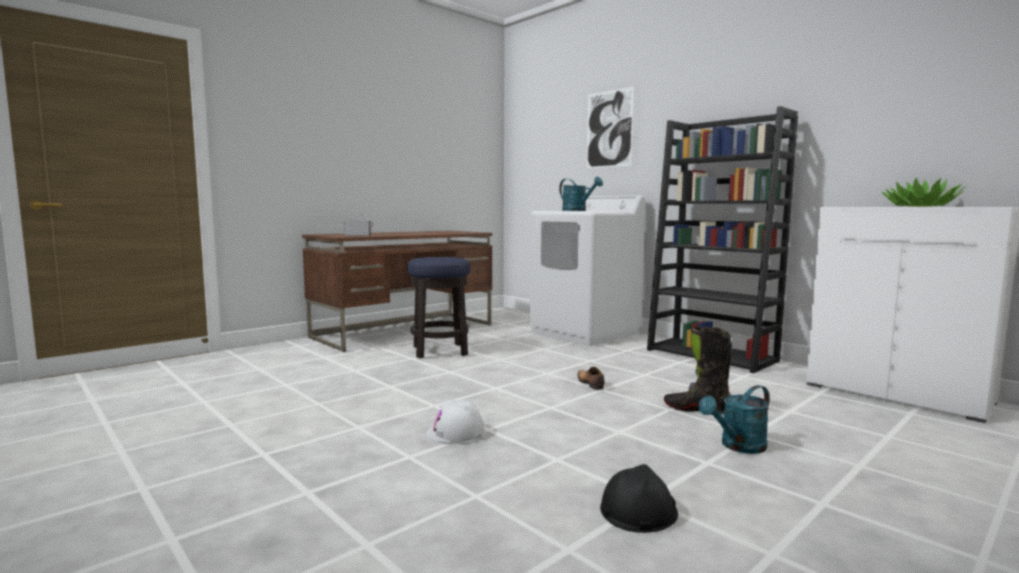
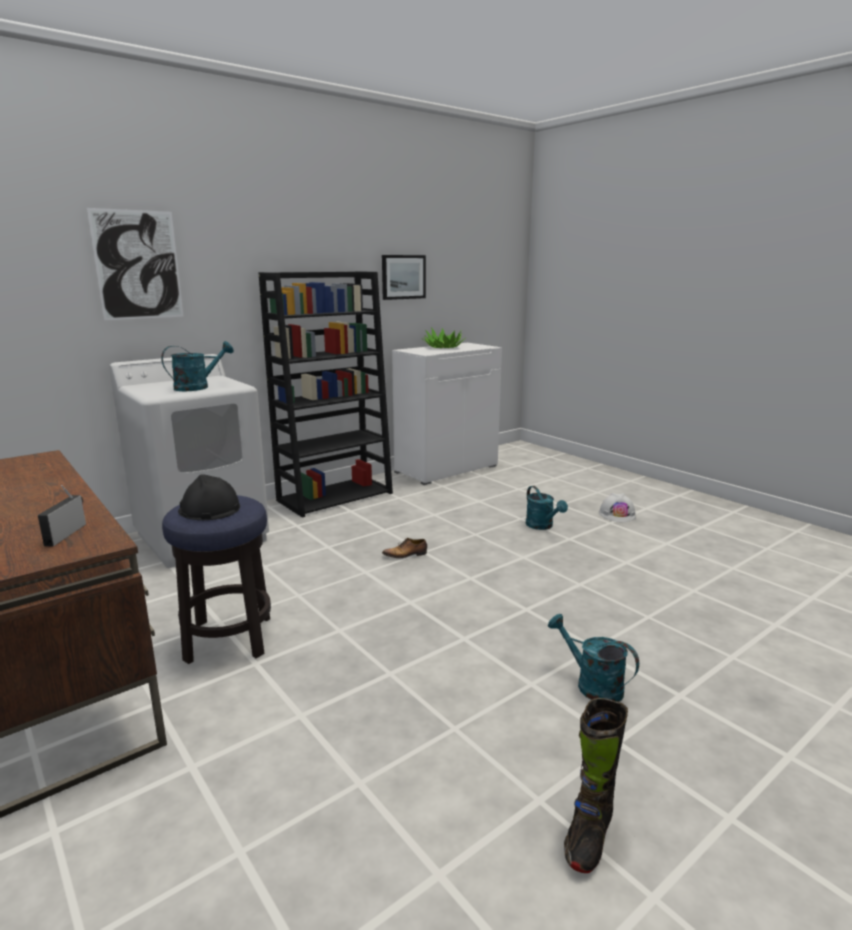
camera: 85 degrees left, 10 degrees up
white hard hat [426,399,486,444] -> white hard hat moved to [599,493,636,522]
black hard hat [600,464,678,533] -> black hard hat moved to [178,474,240,520]
black boot [664,326,732,415] -> black boot moved to [564,698,628,873]
none -> picture [382,255,426,300]
none -> turquoise watering can [548,614,639,702]

